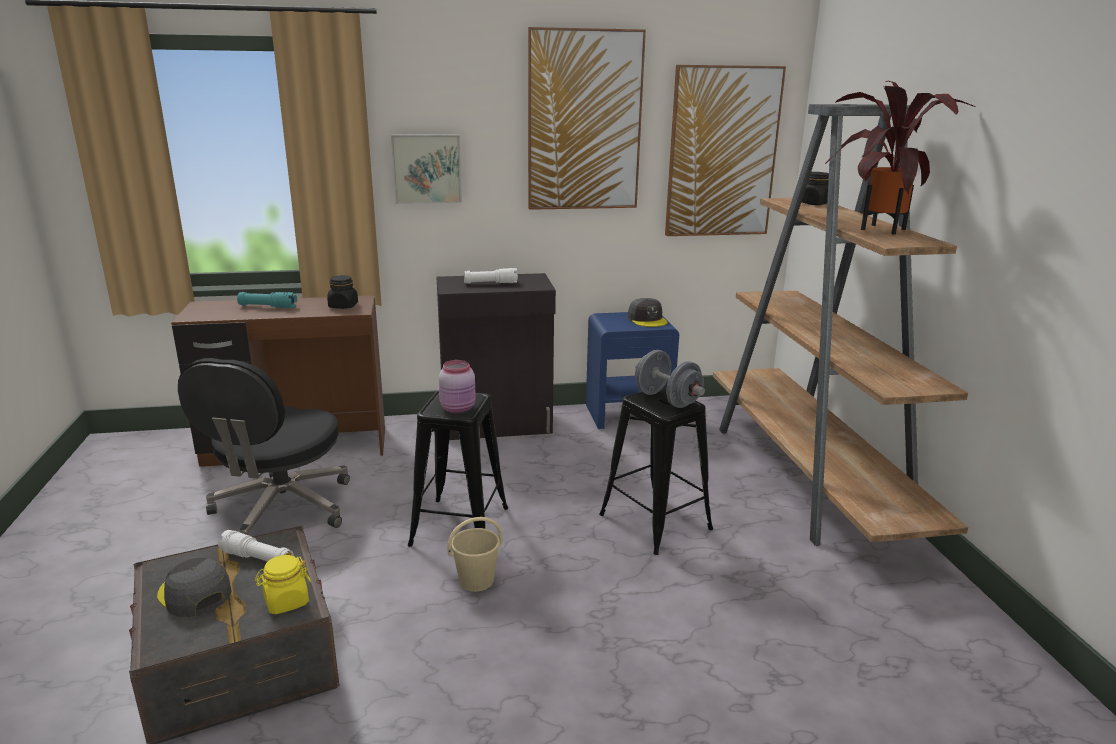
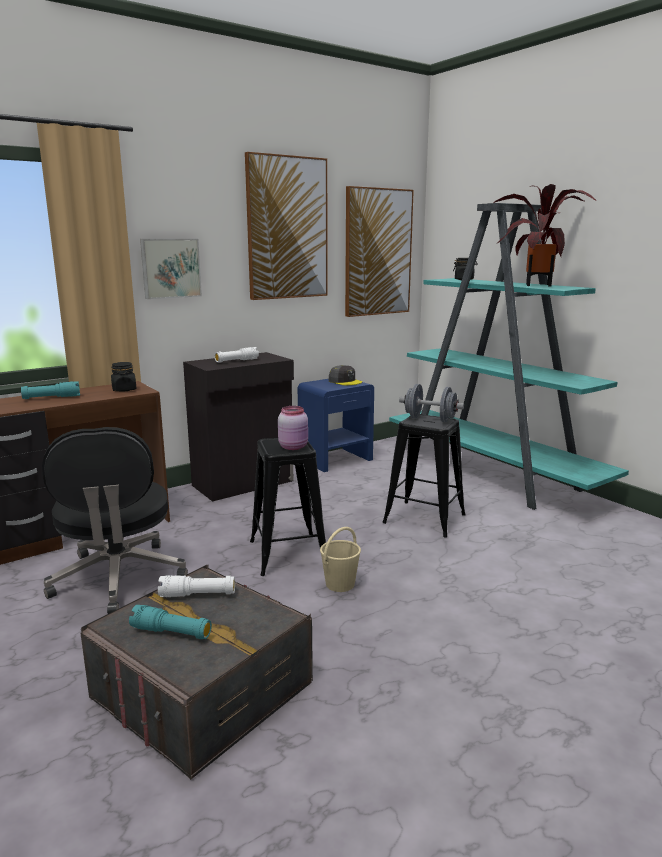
camera: 25 degrees left, 5 degrees down
grey cap [157,557,232,617] -> turquoise flashlight [129,605,212,639]
yellow jar [255,555,311,614] -> none
brown bookcase [713,104,968,546] -> turquoise bookcase [389,203,629,510]

